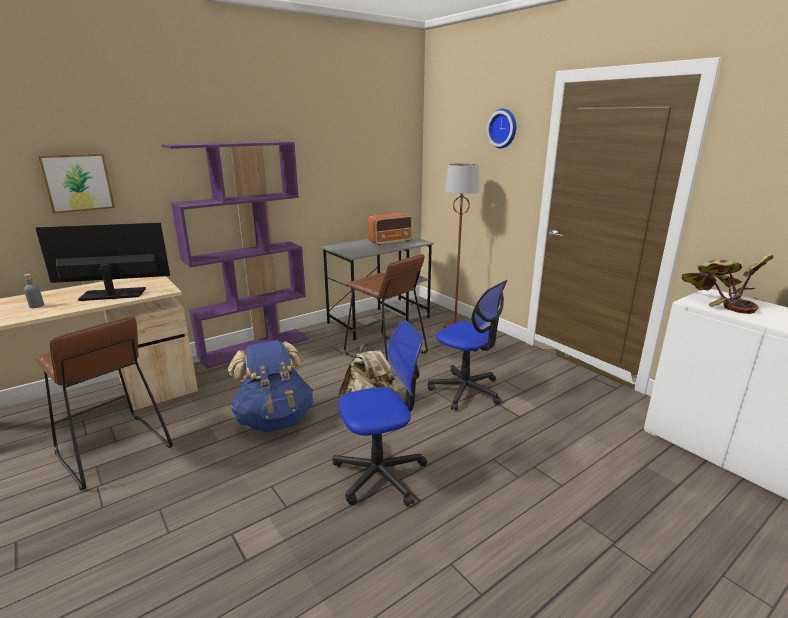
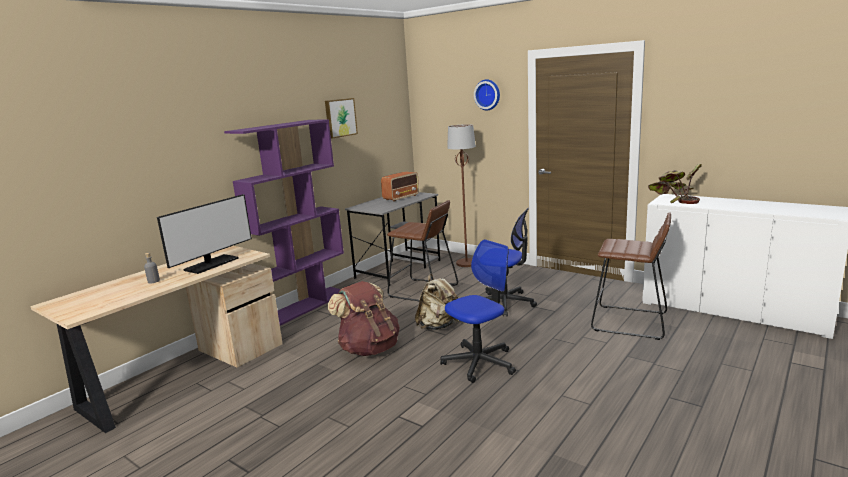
camera: 15 degrees left, 5 degrees down
brown stool [35,316,173,491] -> brown stool moved to [591,212,671,340]
monitor [36,222,170,301] -> monitor turned 150 degrees clockwise [157,194,252,274]
picture [38,153,115,213] -> picture moved to [325,98,358,139]
blue backpack [228,340,313,432] -> brown backpack [328,281,399,356]

